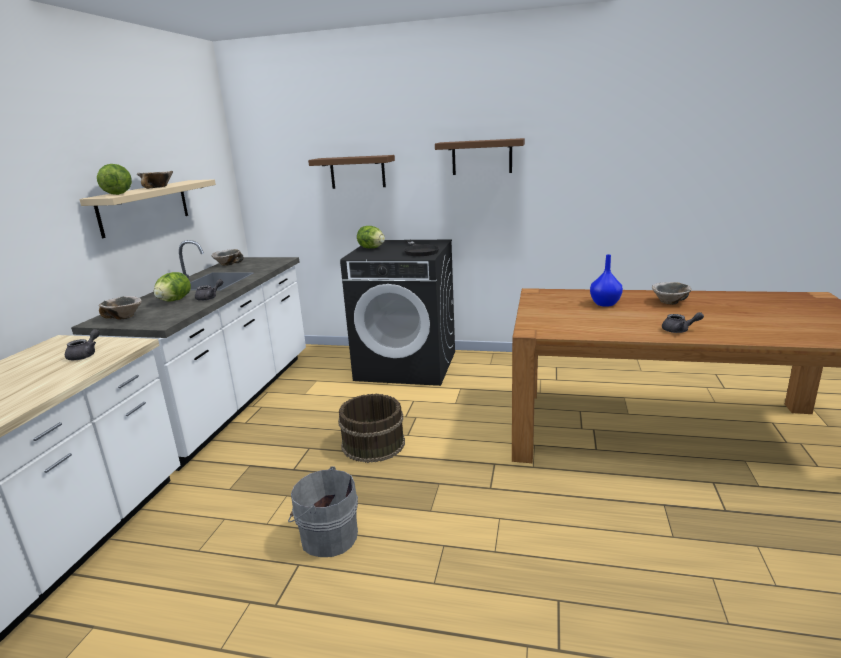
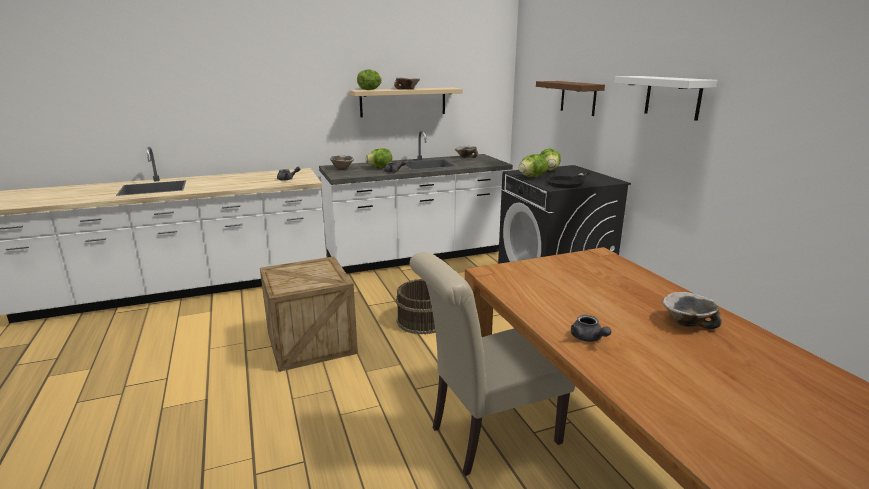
camera: 55 degrees right, 0 degrees up
grey bucket [288,466,358,557] -> crate [260,256,358,372]
brown shelf [435,138,525,175] -> white shelf [615,76,717,121]
blue vase [590,254,623,307] -> none
none -> beige chair [410,252,575,476]
none -> lettuce [519,154,548,177]

